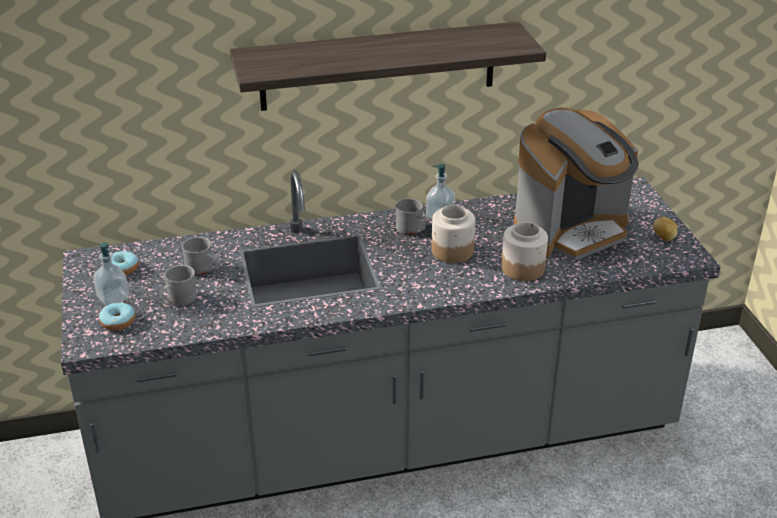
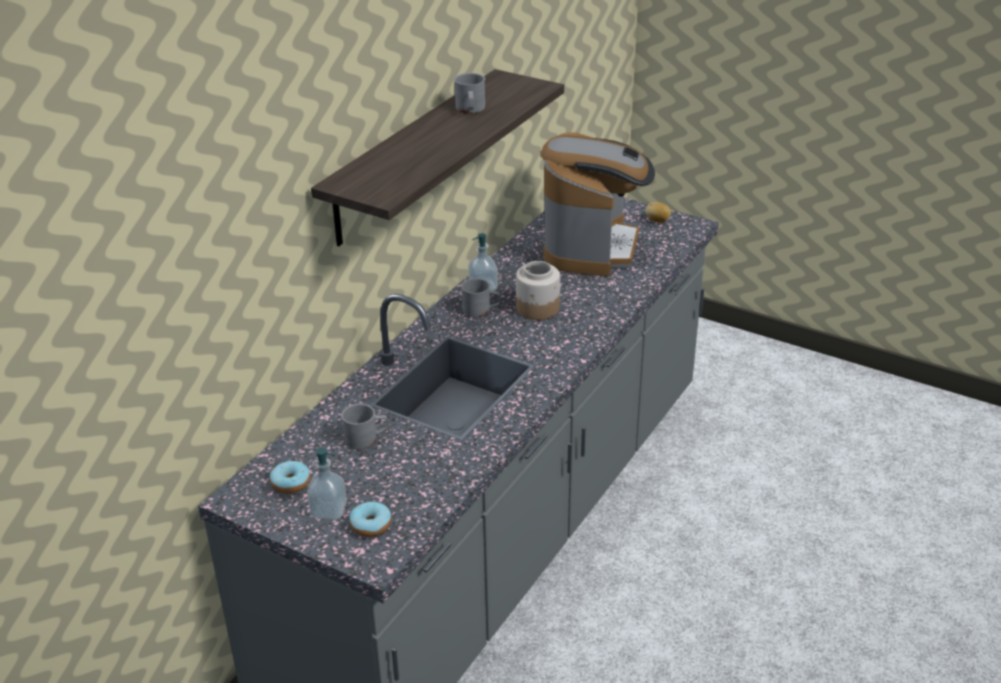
camera: 45 degrees left, 0 degrees up
grey mug [159,265,197,306] -> grey mug moved to [454,73,485,114]
jar [501,222,548,281] -> none

